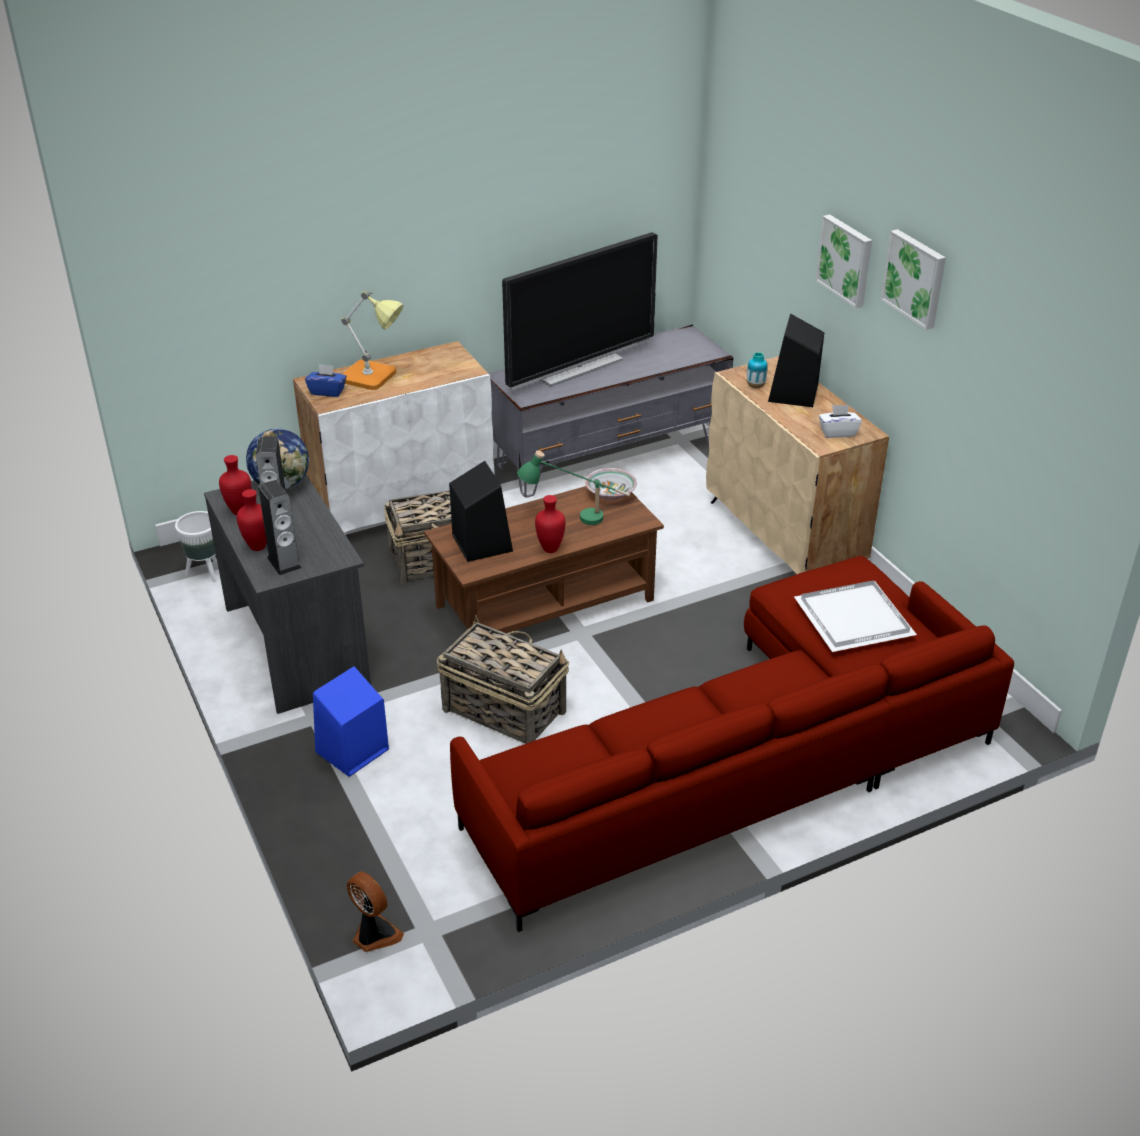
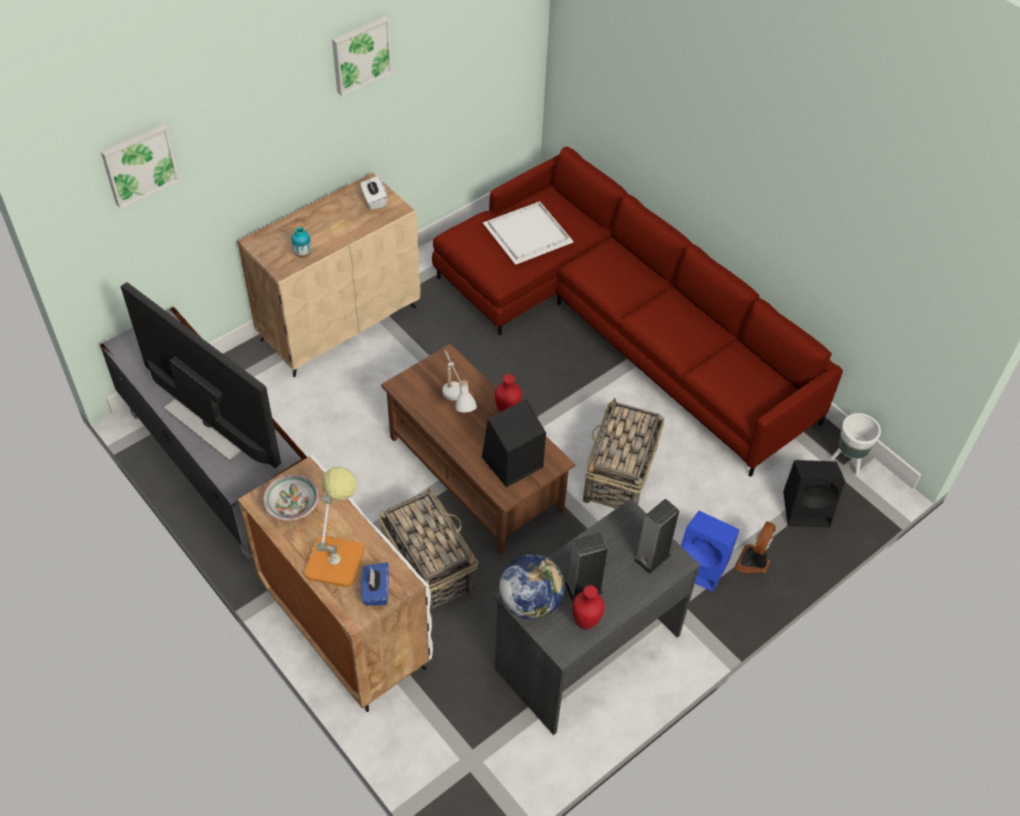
camera: 105 degrees left, 15 degrees up
white planter [175,511,217,582] -> white planter moved to [830,413,881,475]
red vase [237,489,267,551] -> none
fan [347,872,404,952] -> fan moved to [735,521,776,573]
green table lamp [517,451,630,525] -> white table lamp [442,351,477,412]
bowl [585,468,637,500] -> bowl moved to [263,474,319,521]
black speaker [768,313,824,407] -> black speaker moved to [783,460,845,527]
picture [815,215,872,308] -> picture moved to [101,124,180,208]

